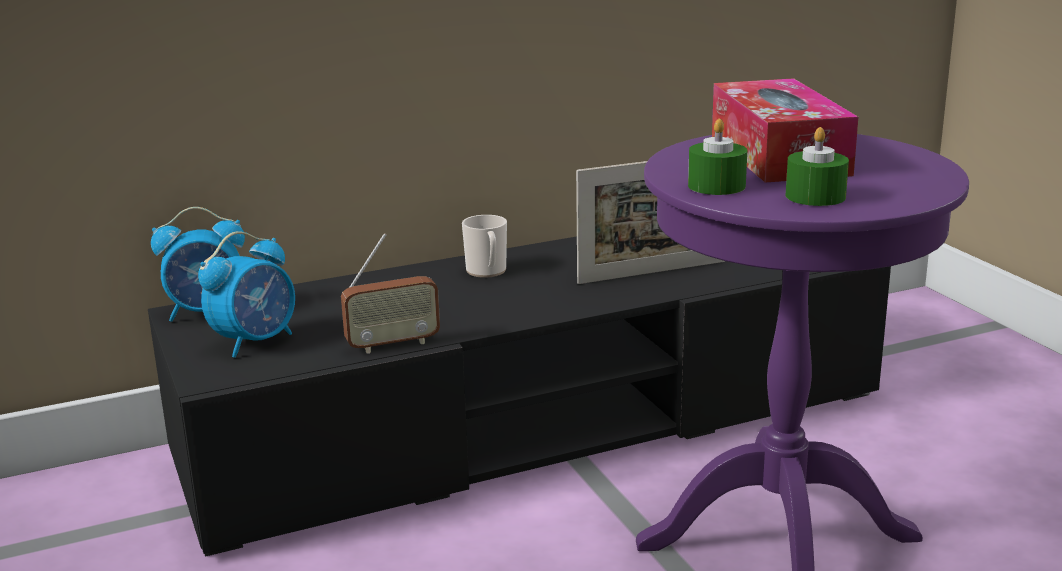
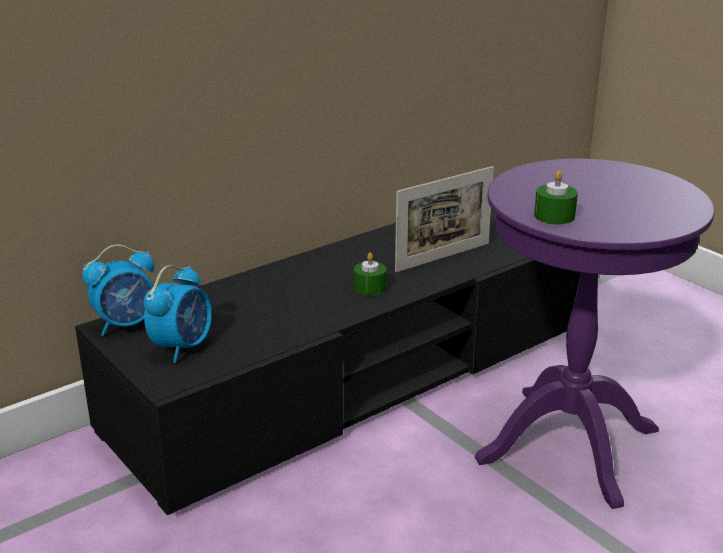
camera: 15 degrees left, 5 degrees up
radio [341,233,440,354] -> none
mug [462,215,507,278] -> none
tissue box [712,78,858,183] -> none
green candle [786,127,849,206] -> green candle moved to [354,252,387,296]

